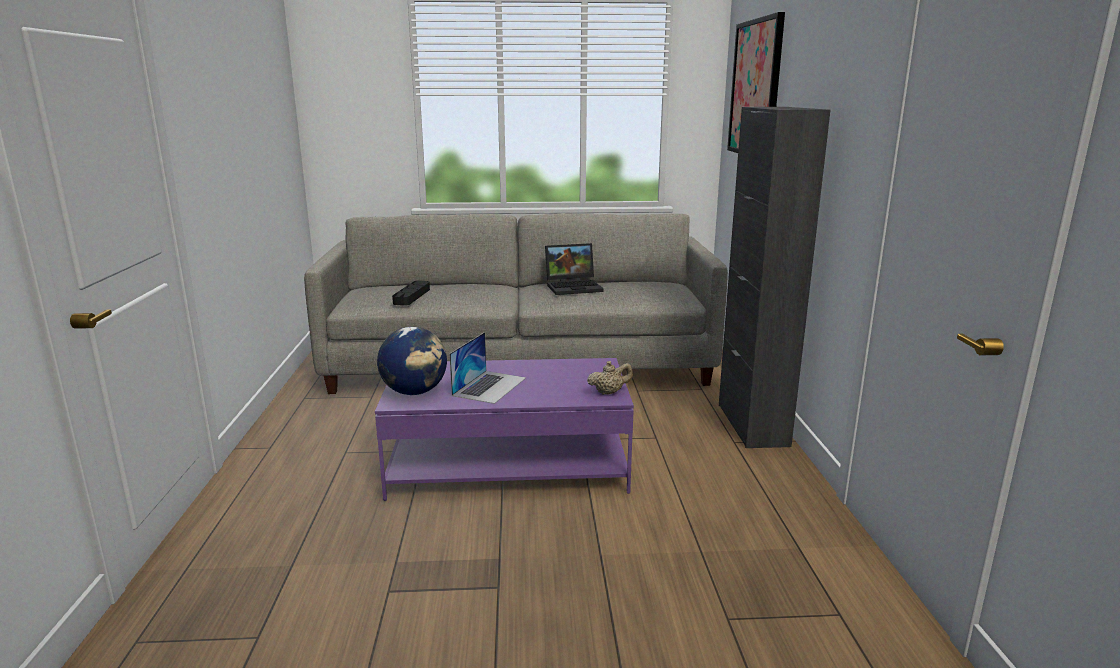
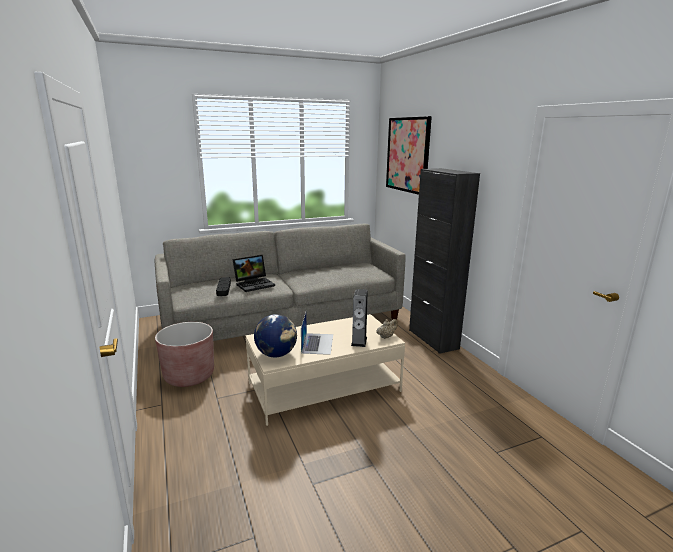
camera: 20 degrees left, 0 degrees up
purple coffee table [375,358,634,501] -> beige coffee table [246,314,405,426]
laptop [545,243,604,295] -> laptop moved to [233,255,275,292]
none -> brown planter [155,322,214,387]
none -> speaker [351,289,368,347]

